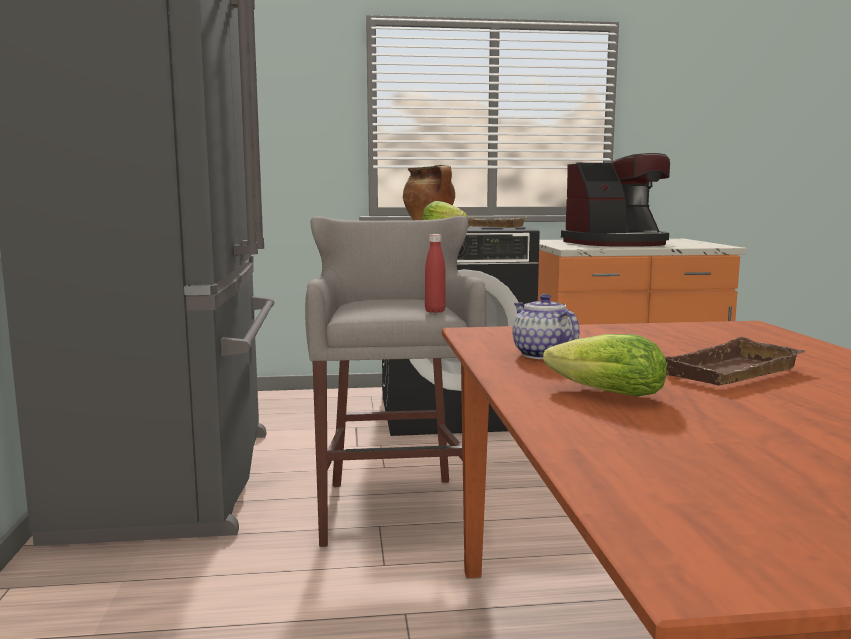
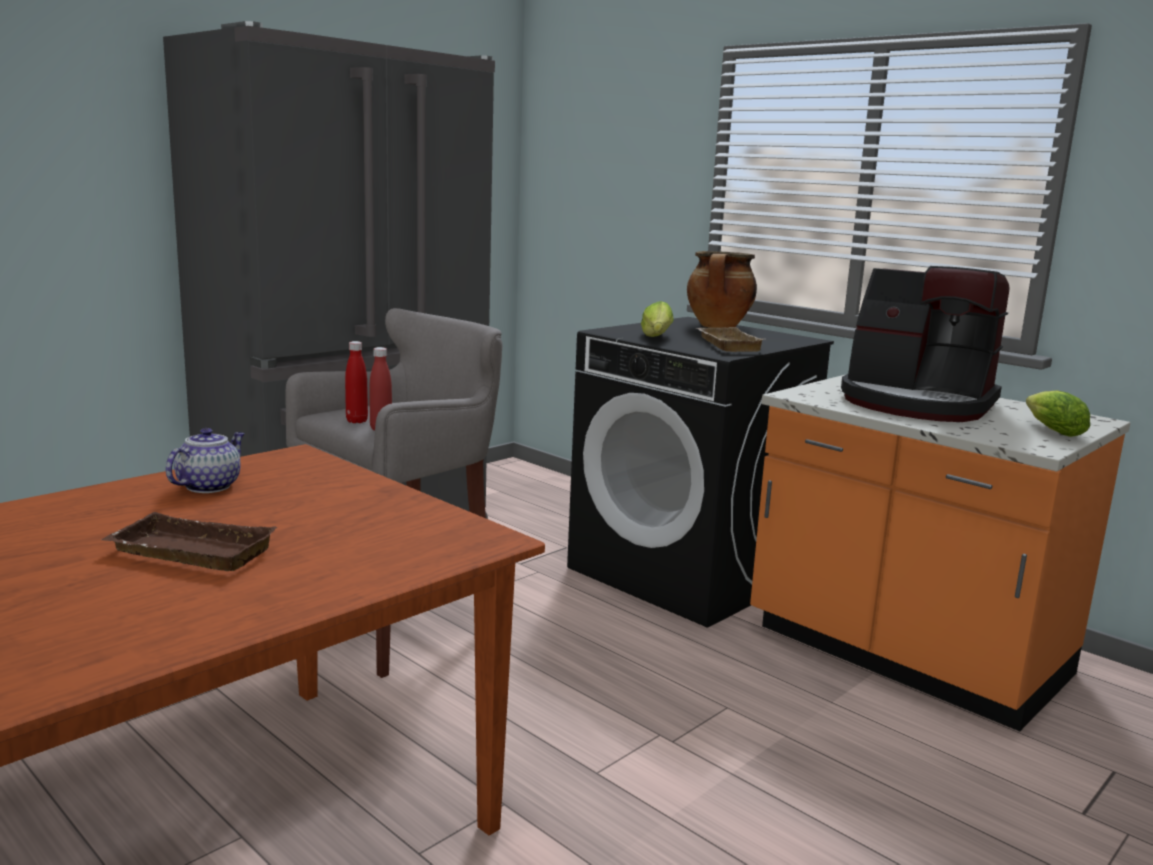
camera: 50 degrees right, 5 degrees up
lettuce [543,334,667,396] -> lettuce moved to [1026,390,1090,437]
none -> red bottle [345,341,368,423]

